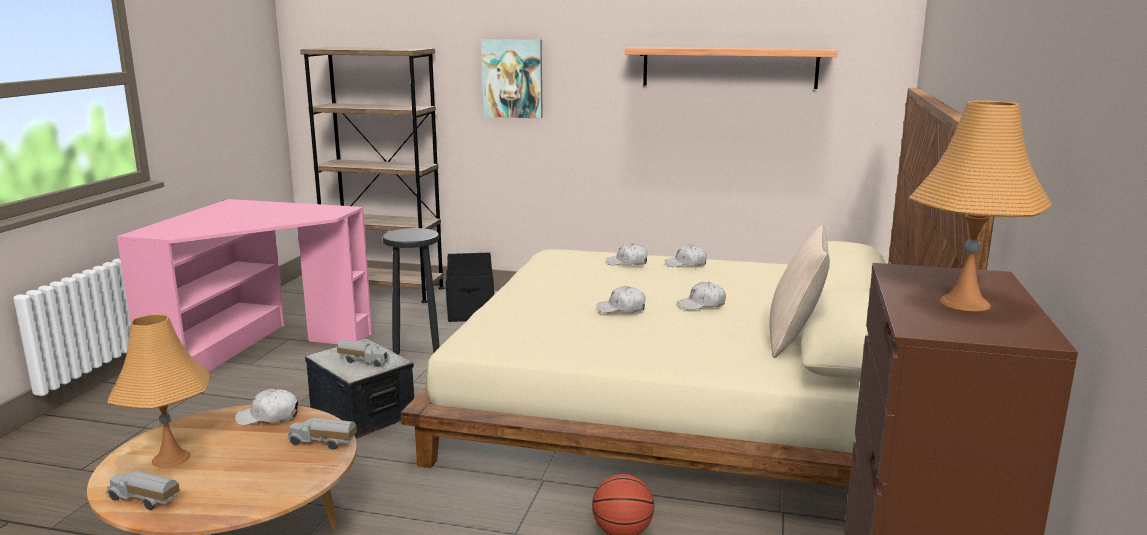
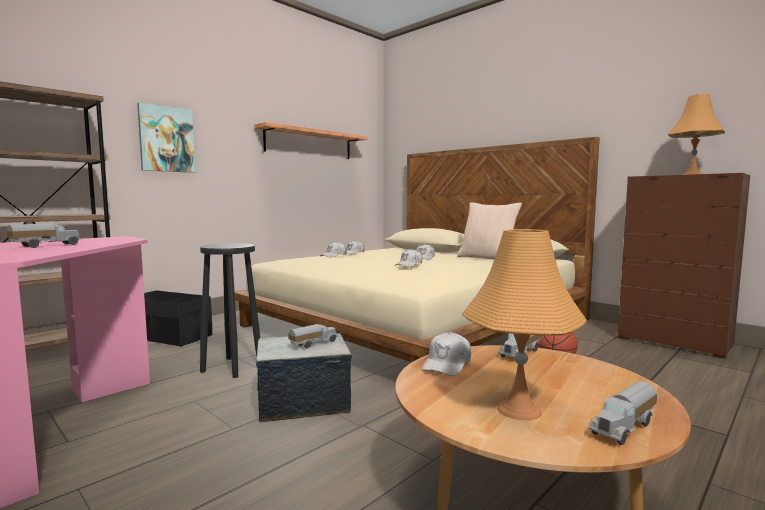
camera: 60 degrees left, 10 degrees down
none -> toy truck [7,223,82,248]

